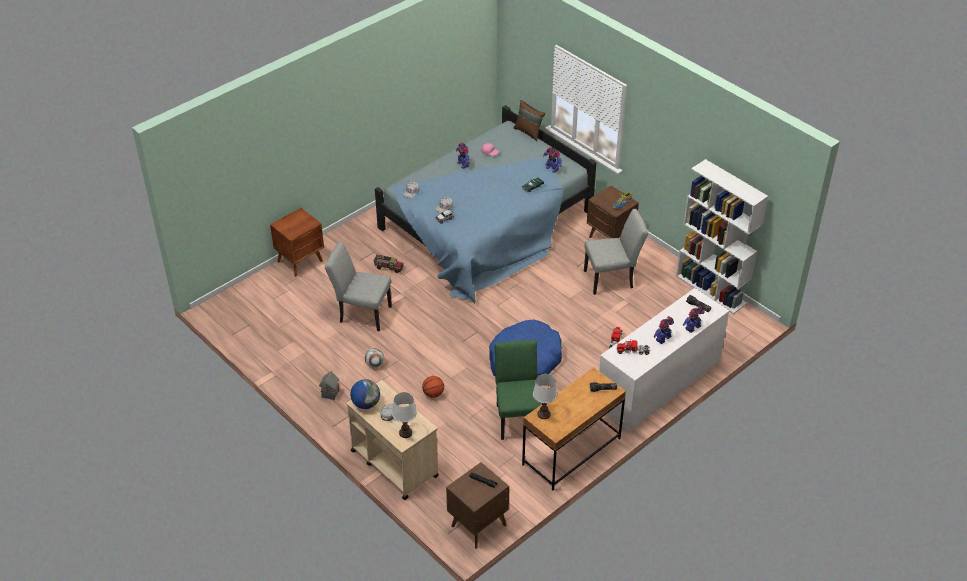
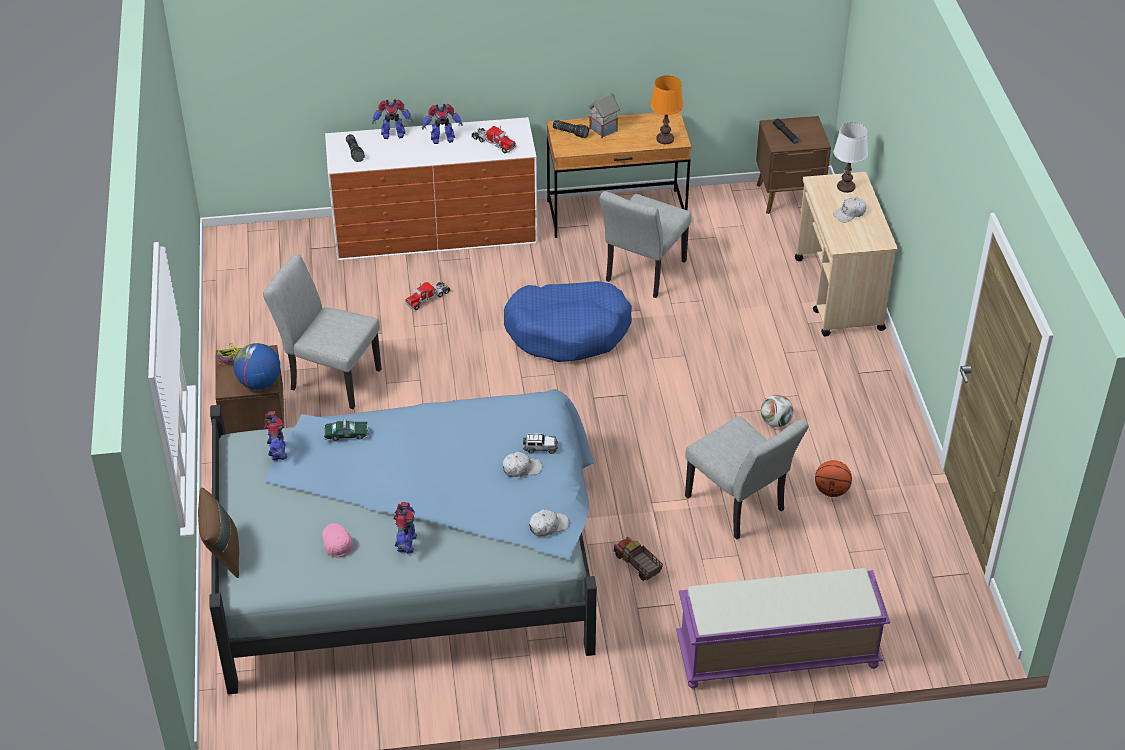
camera: 145 degrees left, 0 degrees up
brown nightstand [270,208,324,277] -> purple bench [676,568,890,688]
toy house [319,371,339,401] -> toy house moved to [588,93,620,138]
globe [350,379,380,409] -> globe moved to [233,343,280,390]
basketball [422,376,444,398] -> basketball moved to [815,460,852,497]
green chair [494,340,542,440] -> grey chair [600,191,691,298]
white table lamp [533,374,557,419] -> orange table lamp [650,75,683,144]
white bookcase [676,159,768,314] -> none

